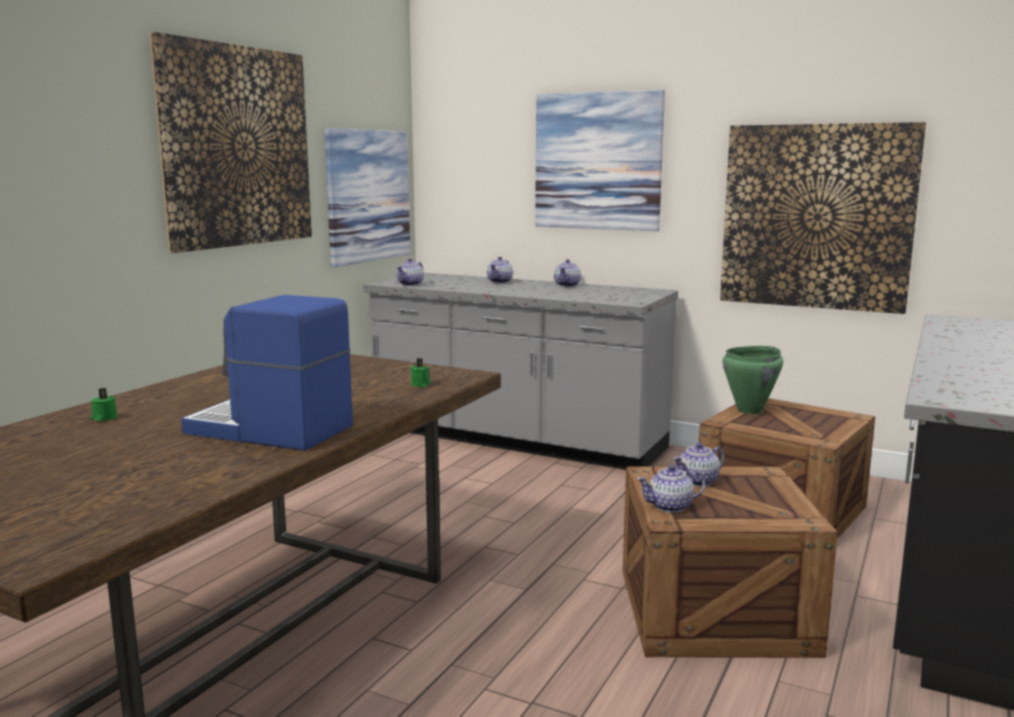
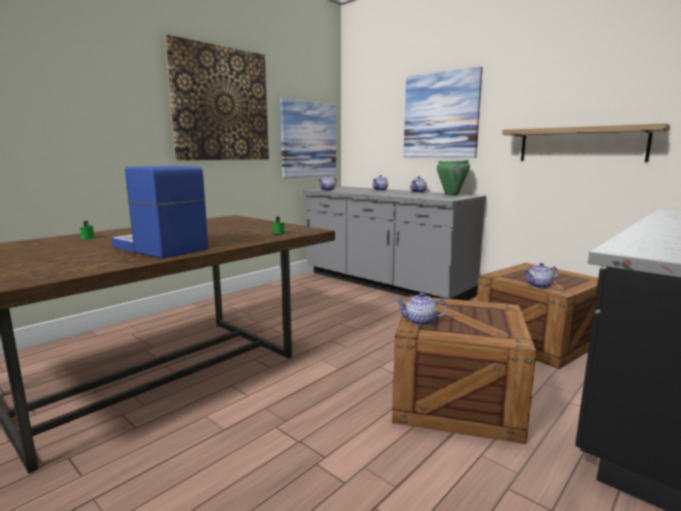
camera: 15 degrees right, 0 degrees up
teapot [672,443,725,487] -> teapot moved to [524,263,558,288]
picture [720,122,926,314] -> shelf [502,123,670,162]
green cooking pot [722,346,783,414] -> green cooking pot moved to [437,160,470,196]

